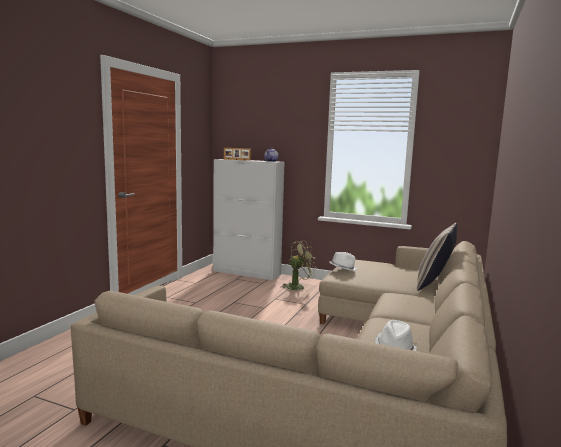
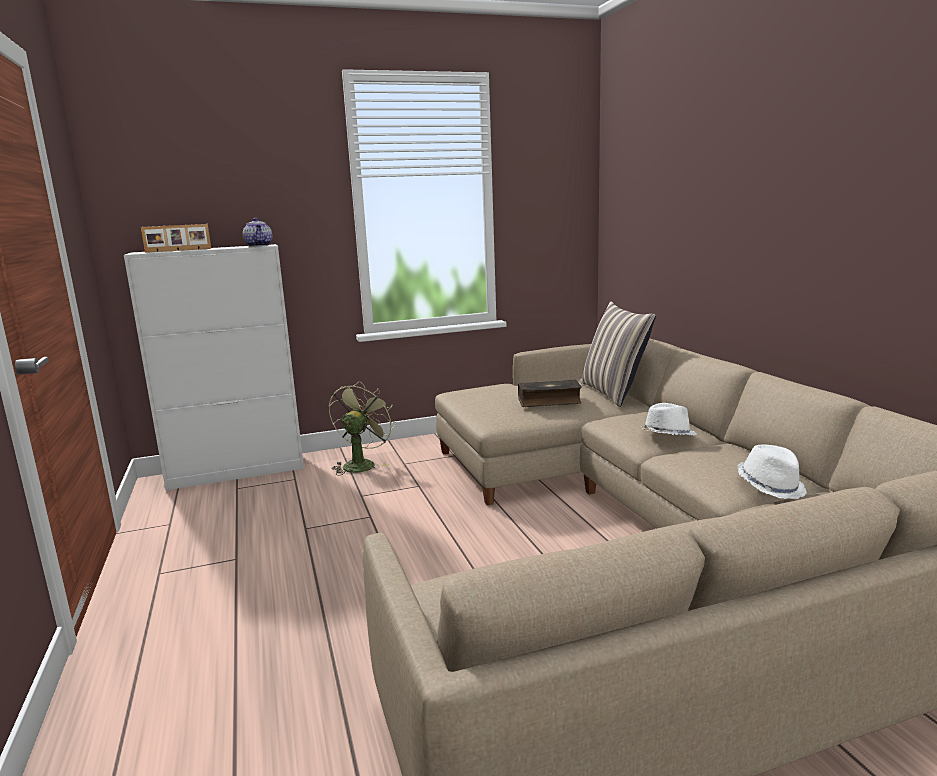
camera: 40 degrees left, 5 degrees up
white hat [329,252,357,271] -> white hat moved to [641,403,697,435]
none -> book [518,380,582,407]

